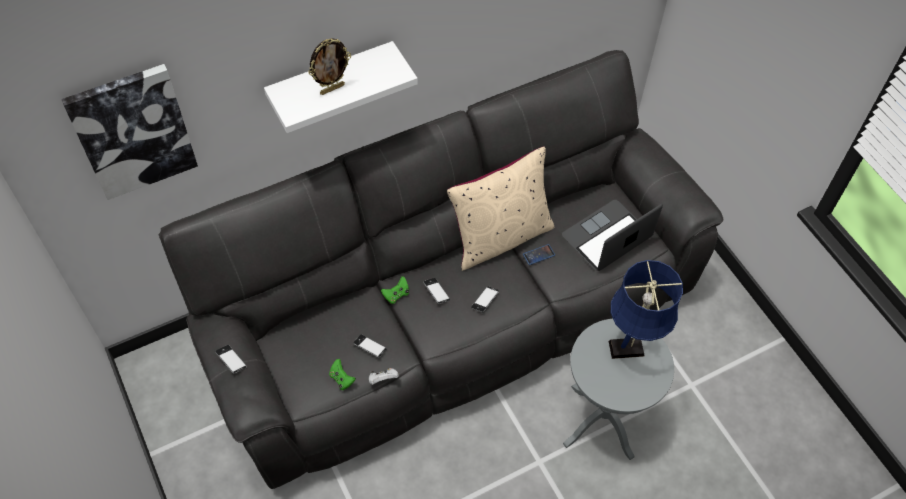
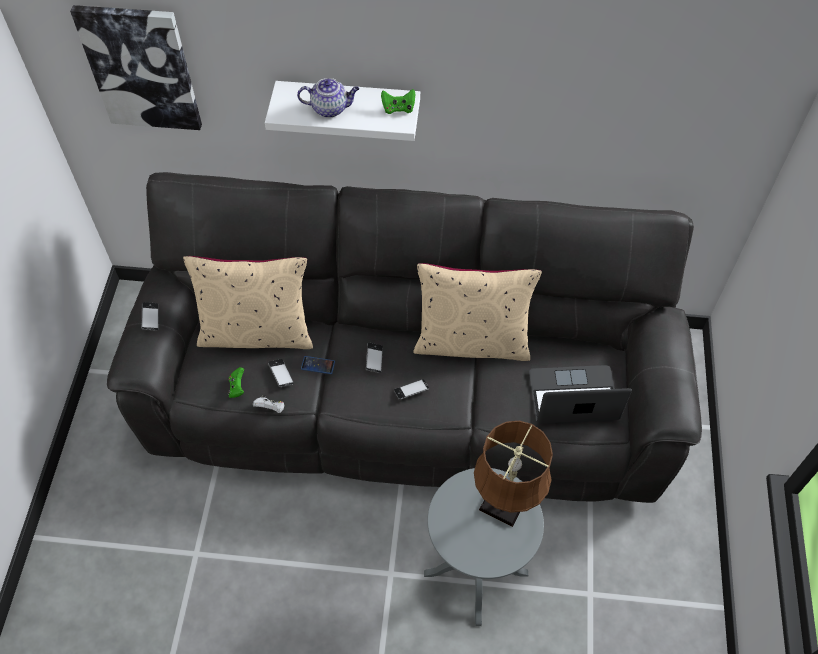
camera: 35 degrees right, 0 degrees up
picture frame [308,38,351,95] -> teapot [297,78,359,118]
green game controller [381,276,409,304] -> green game controller moved to [381,89,415,114]
phone [523,244,555,265] -> phone moved to [301,356,335,374]
blue table lamp [609,260,683,359] -> brown table lamp [474,421,553,527]
none -> beige pillow [183,256,313,349]

